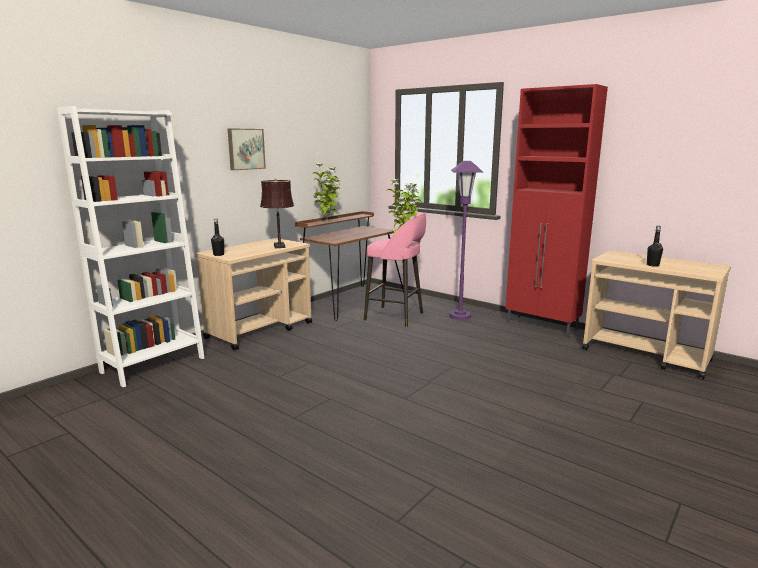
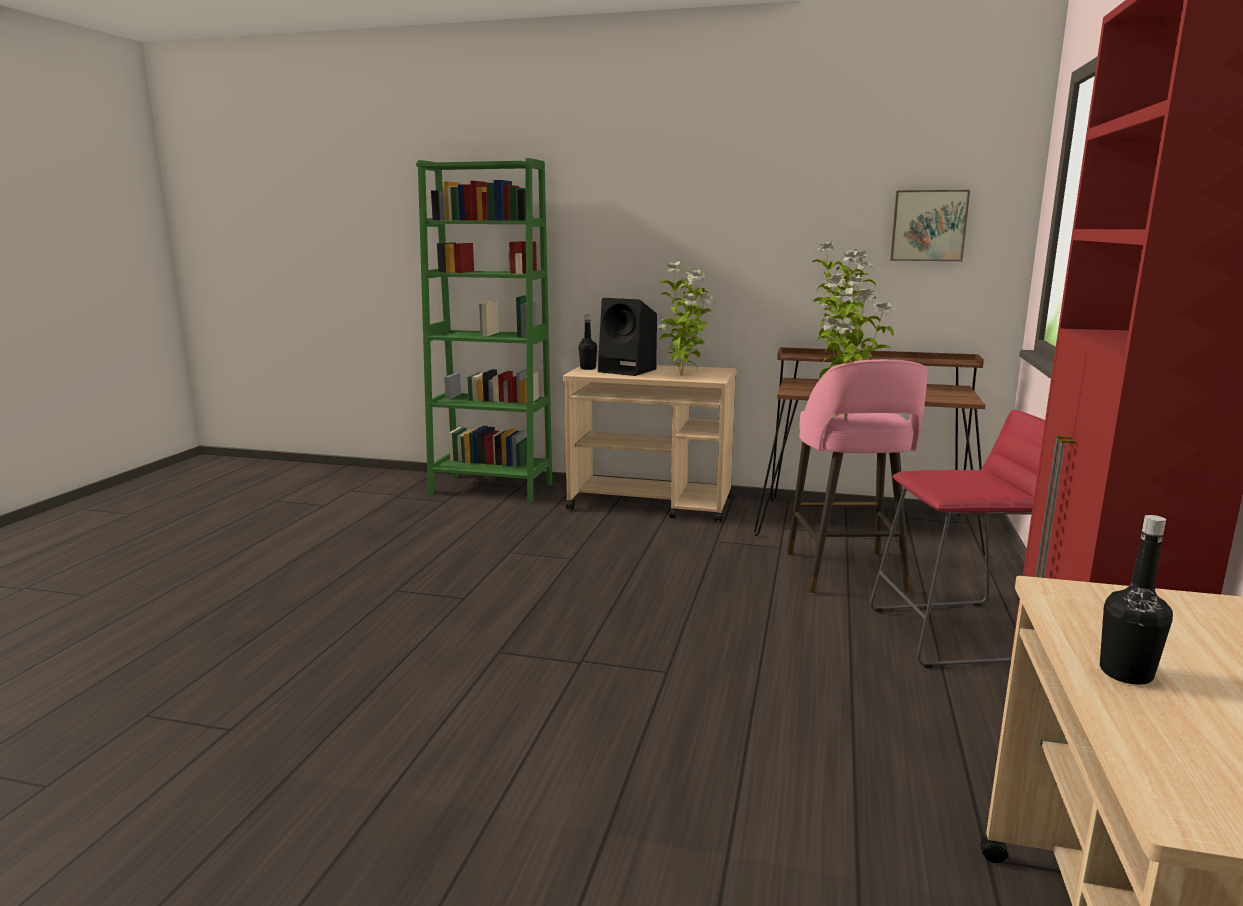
camera: 65 degrees right, 0 degrees up
white bookcase [57,106,204,387] -> green bookcase [416,158,552,503]
picture [228,128,266,170] -> picture moved to [890,190,970,261]
brown table lamp [260,178,294,248] -> potted plant [657,261,712,376]
purple floor lamp [450,161,483,320] -> red stool [870,409,1045,668]
none -> black speaker [598,298,657,376]

